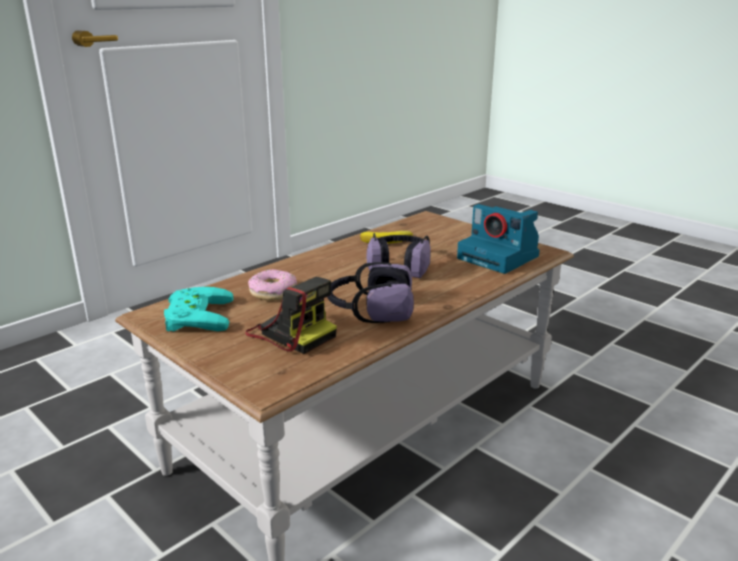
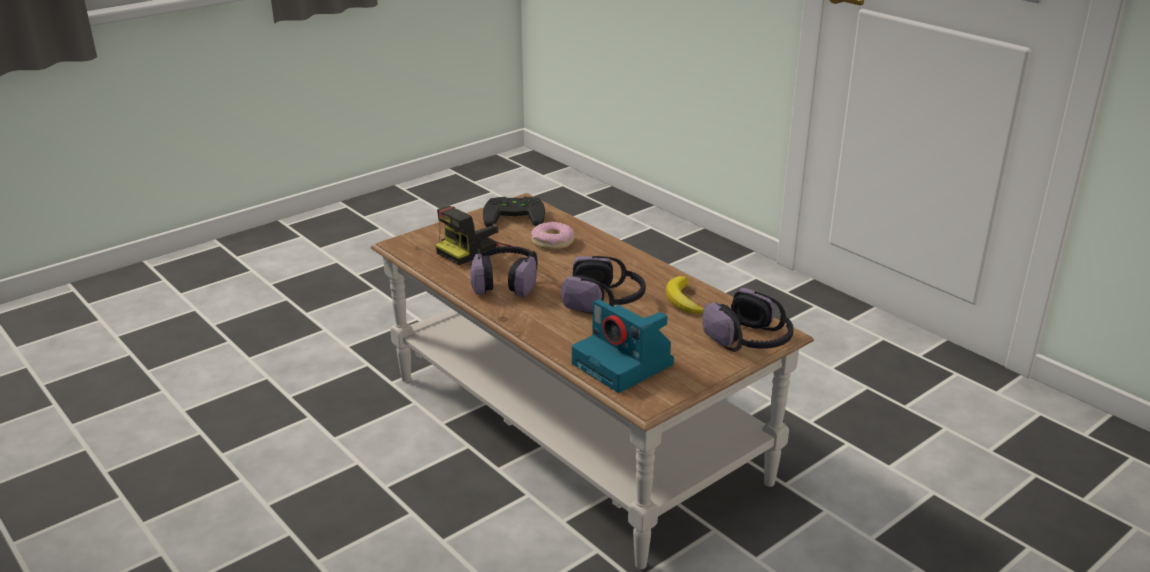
camera: 95 degrees right, 5 degrees up
turquoise game controller [164,287,233,332] -> black game controller [483,197,545,227]
camera [457,204,540,274] -> camera turned 90 degrees counterclockwise [572,299,674,393]
none -> headphones [702,287,794,352]

